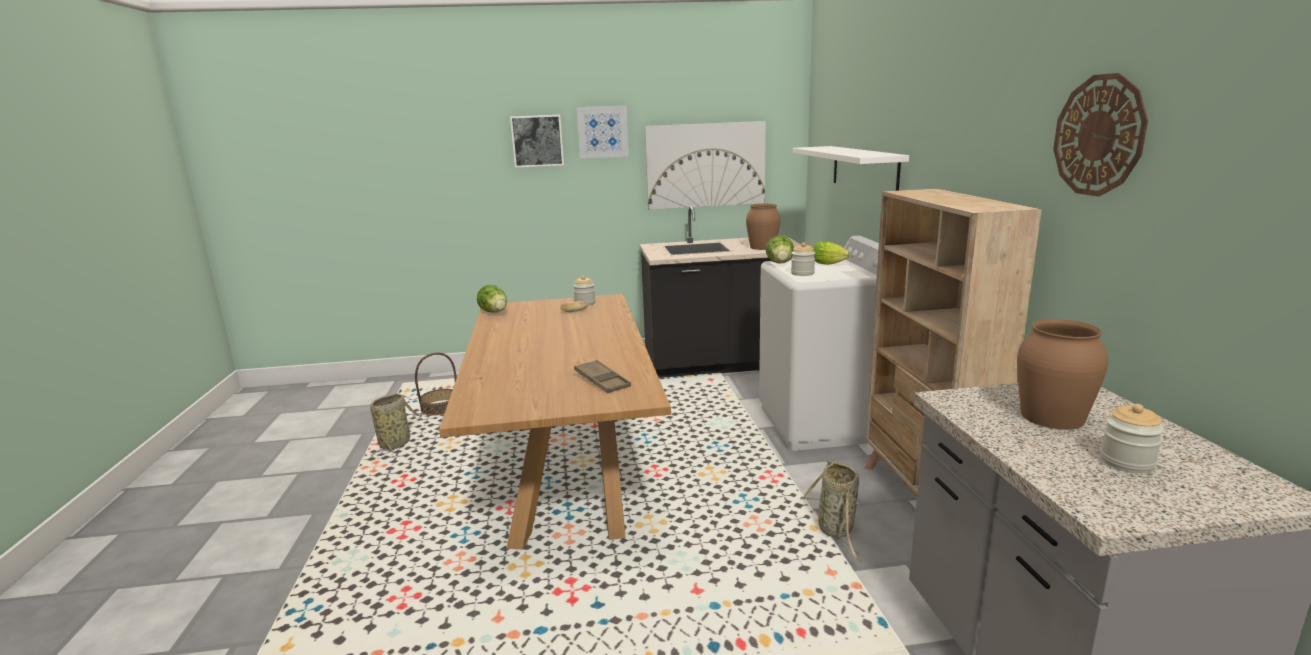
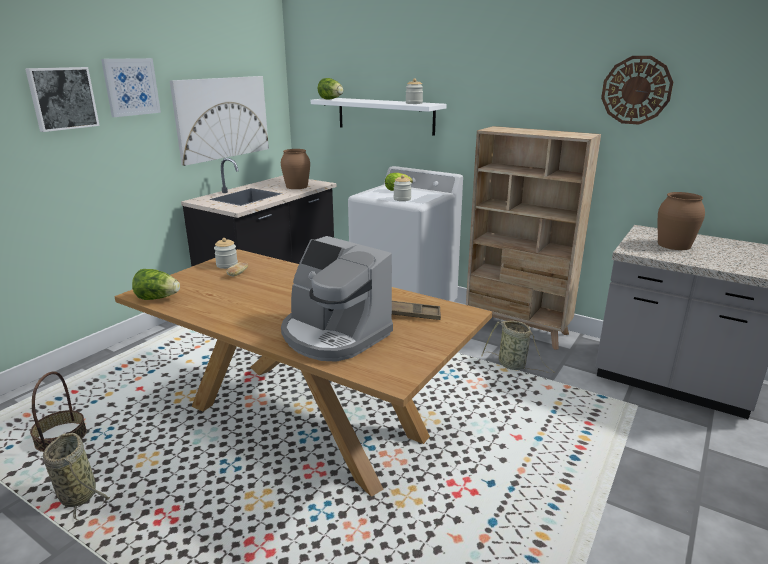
camera: 50 degrees left, 5 degrees up
lettuce [766,235,794,264] -> lettuce moved to [318,78,343,100]
jar [1100,404,1164,473] -> jar moved to [406,79,423,104]
none -> coffee machine [281,236,393,362]

